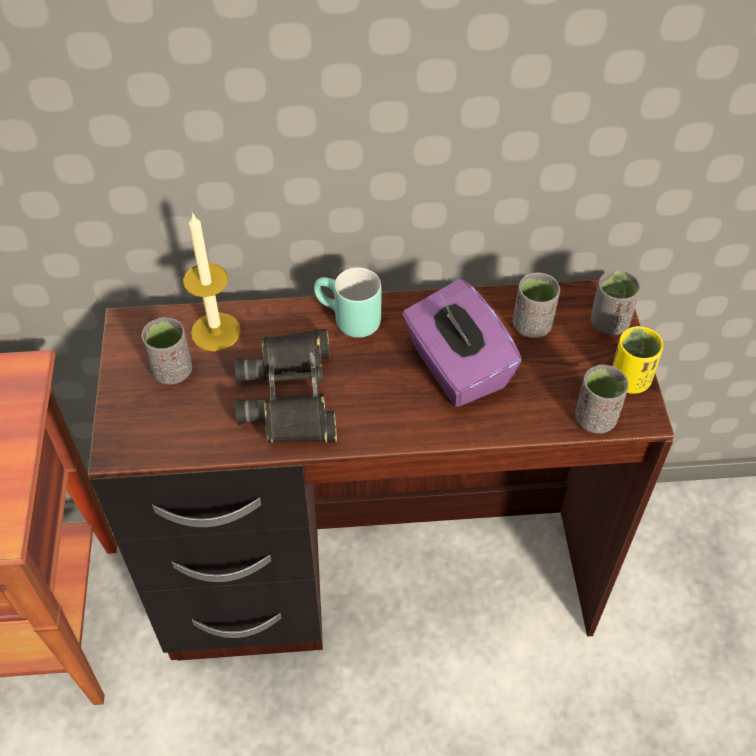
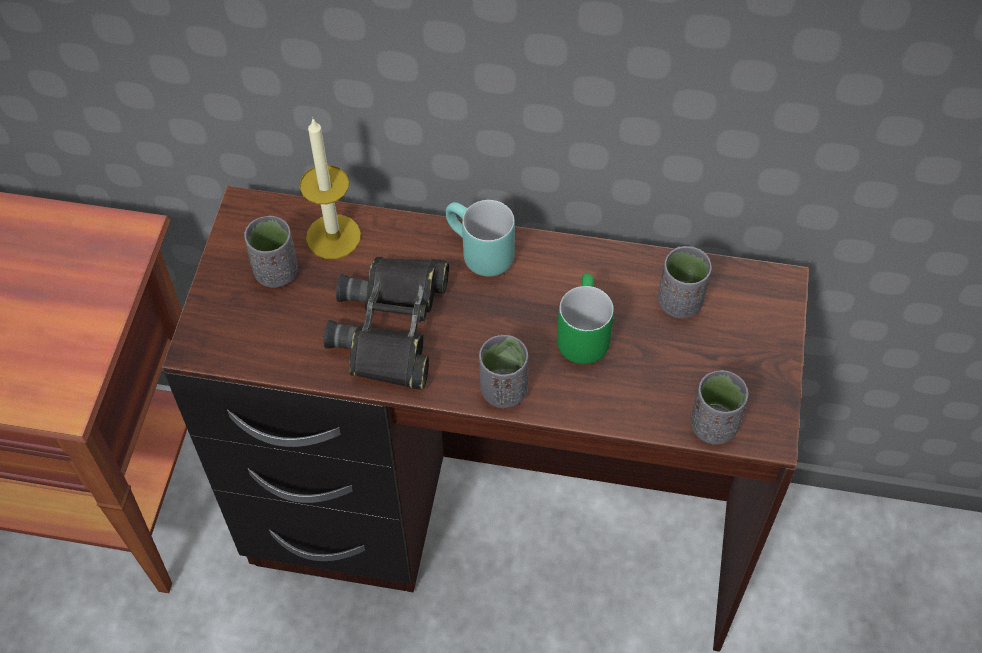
camera: 15 degrees right, 5 degrees up
purple tissue box [402,279,522,407] -> green mug [557,274,614,364]
grey cup [591,270,640,335] -> grey cup moved to [479,335,529,408]
yellow cup [612,326,663,394] -> none

